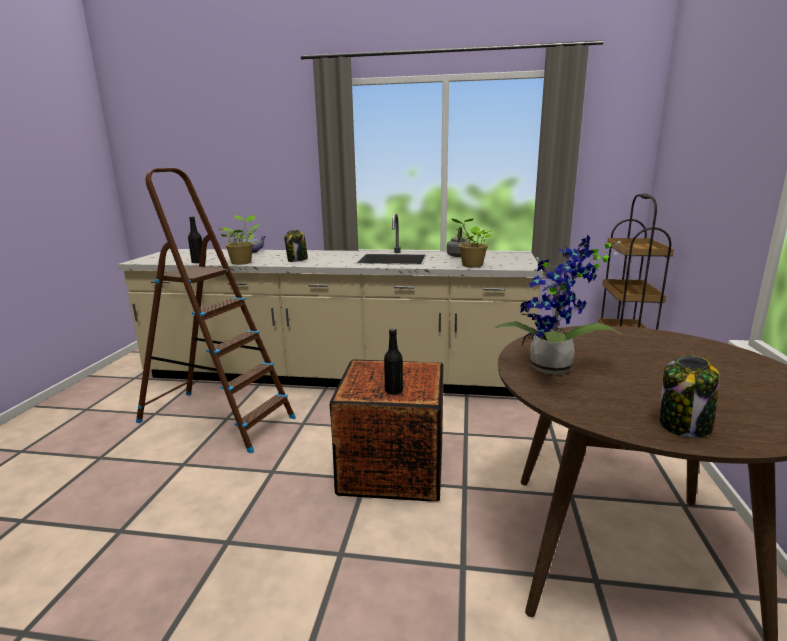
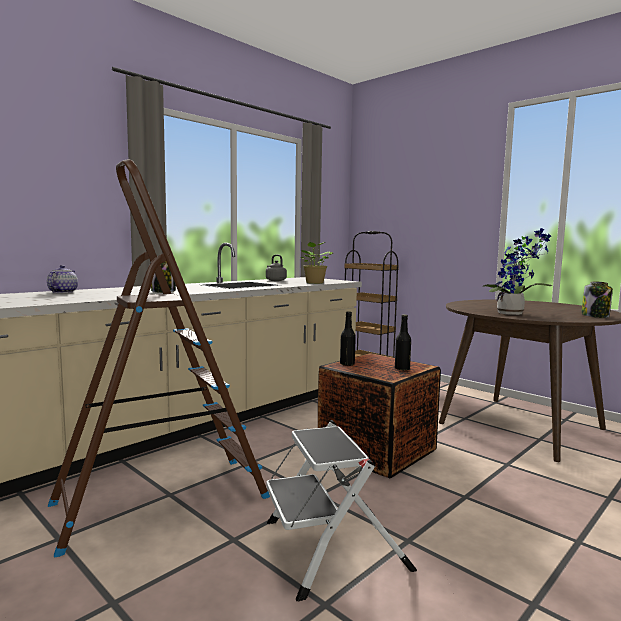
camera: 55 degrees left, 10 degrees down
black bottle [188,216,202,264] -> black bottle moved to [340,311,356,366]
potted plant [220,215,259,265] -> none
none -> step ladder [266,420,417,602]

